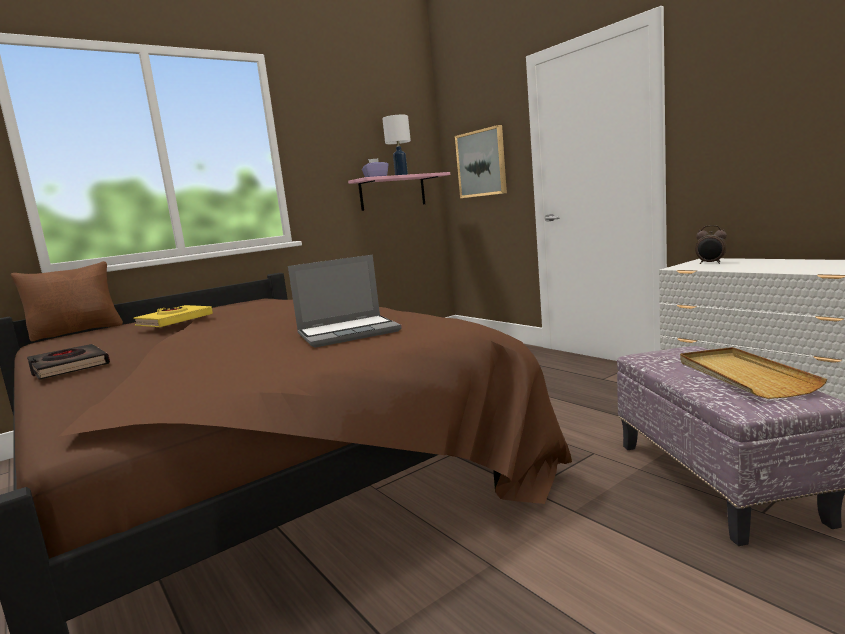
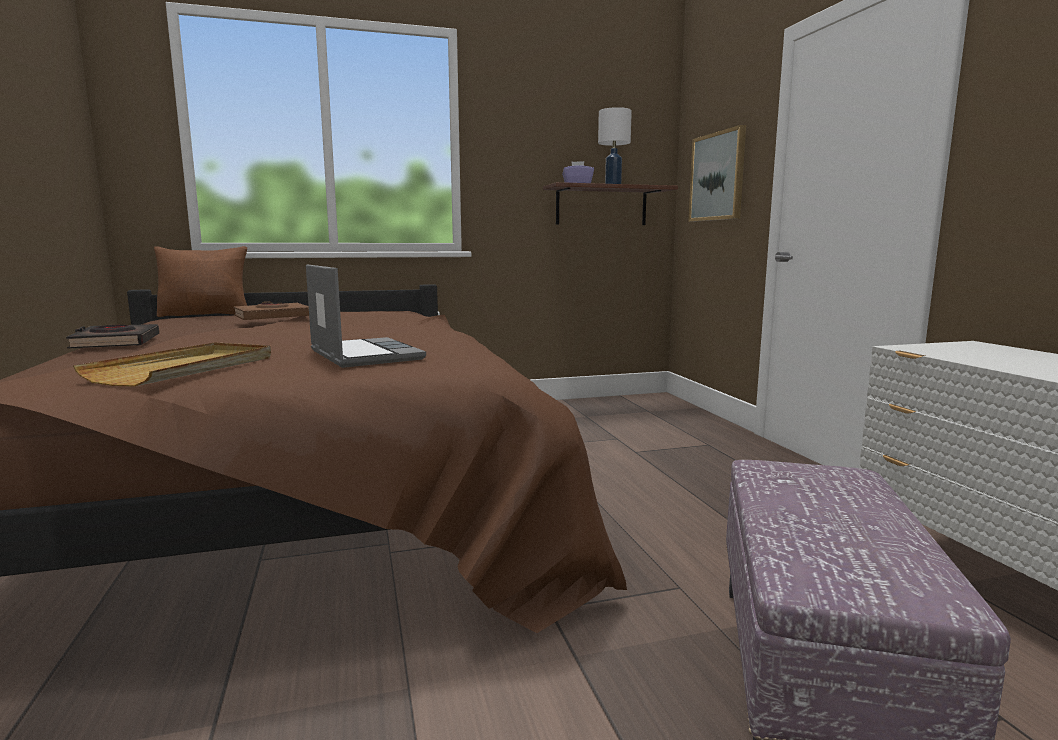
camera: 20 degrees right, 0 degrees up
yellow book [134,305,213,327] -> brown book [234,301,309,320]
laptop [288,255,402,348] -> laptop turned 120 degrees counterclockwise [306,265,426,368]
pink shelf [348,172,450,211] -> brown shelf [543,182,678,225]
beige tray [680,347,827,399] -> beige tray moved to [73,342,271,387]
alarm clock [695,225,727,264] -> none

